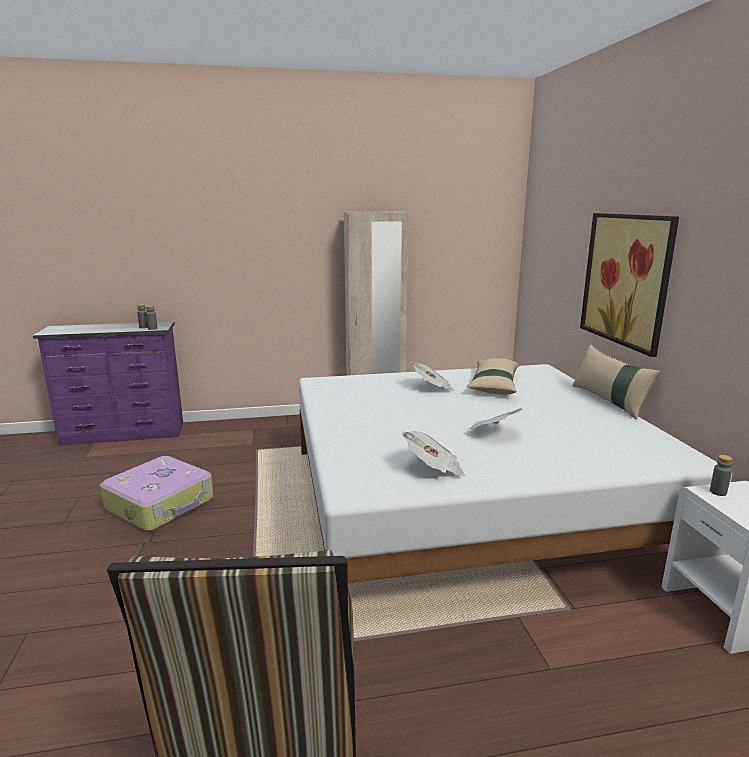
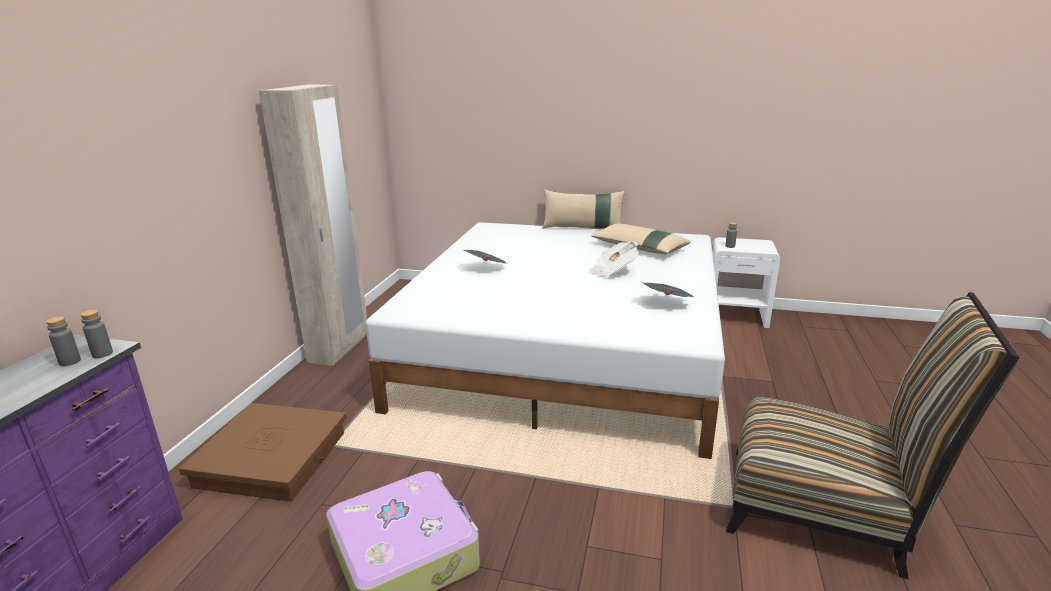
camera: 65 degrees left, 5 degrees up
beige pillow [467,358,519,395] -> beige pillow moved to [591,223,691,254]
picture [580,213,679,357] -> none
none -> brown storage box [179,403,347,502]

